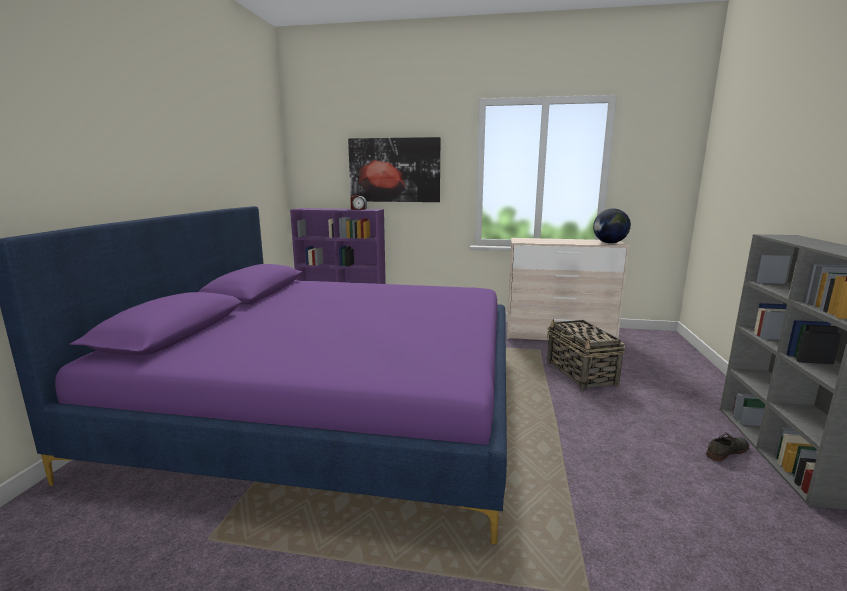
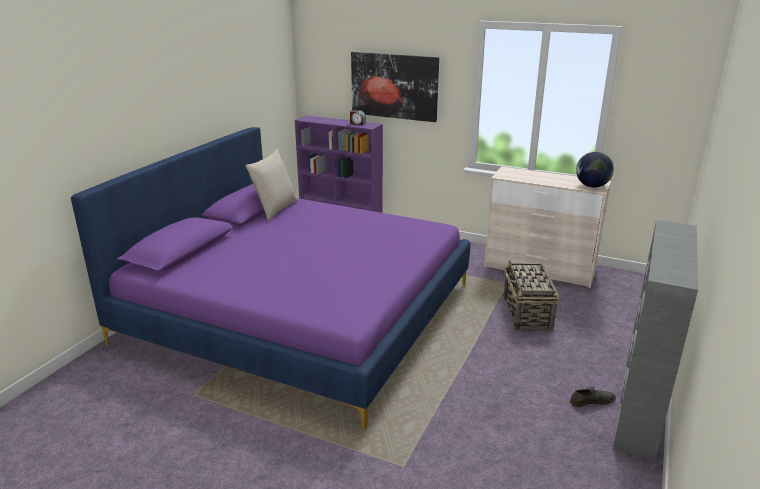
camera: 15 degrees right, 10 degrees up
none -> beige pillow [246,149,298,220]

